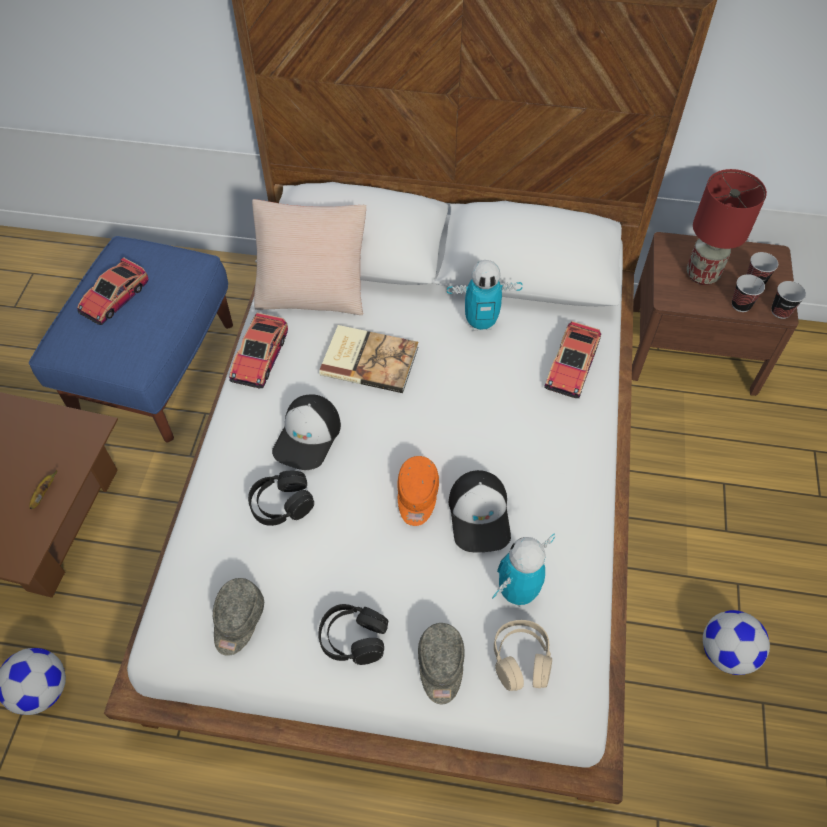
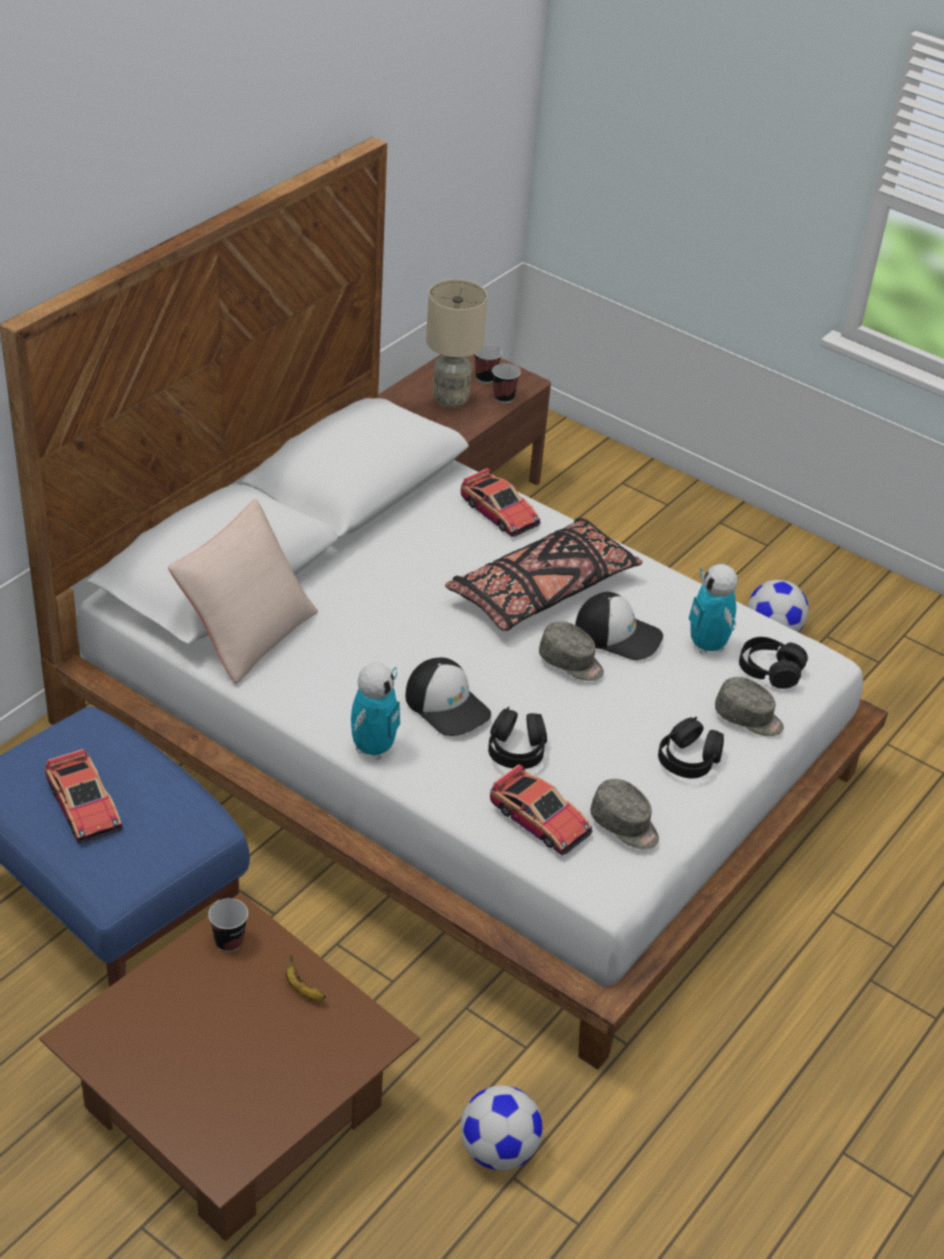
camera: 65 degrees left, 15 degrees down
toy car [229,313,288,388] -> toy car moved to [490,764,593,855]
book [319,325,418,393] -> none
orange cap [397,456,439,526] -> grey cap [539,621,604,681]
toy robot [447,260,523,331] -> toy robot moved to [351,663,400,760]
beige headphones [494,620,552,691] -> black headphones [739,637,808,689]
red table lamp [687,169,767,285] -> beige table lamp [426,279,487,408]
cup [771,281,806,319] -> cup moved to [208,898,248,952]
none -> black pillow [445,517,643,631]

